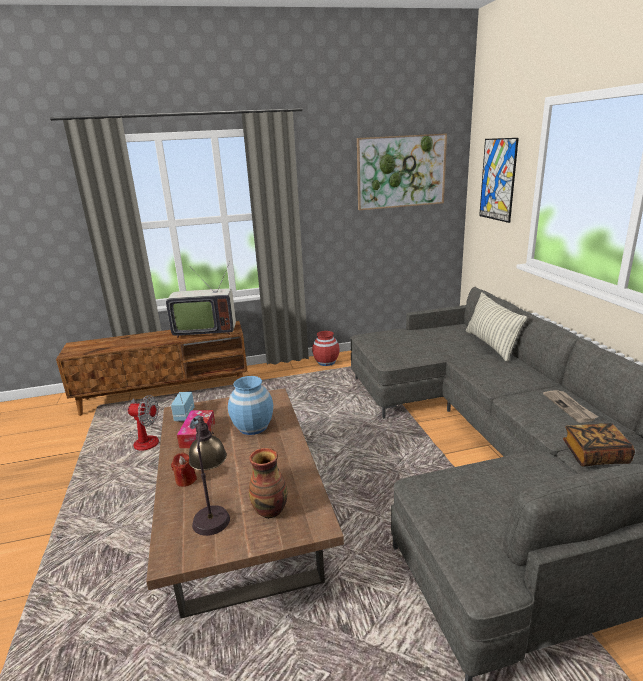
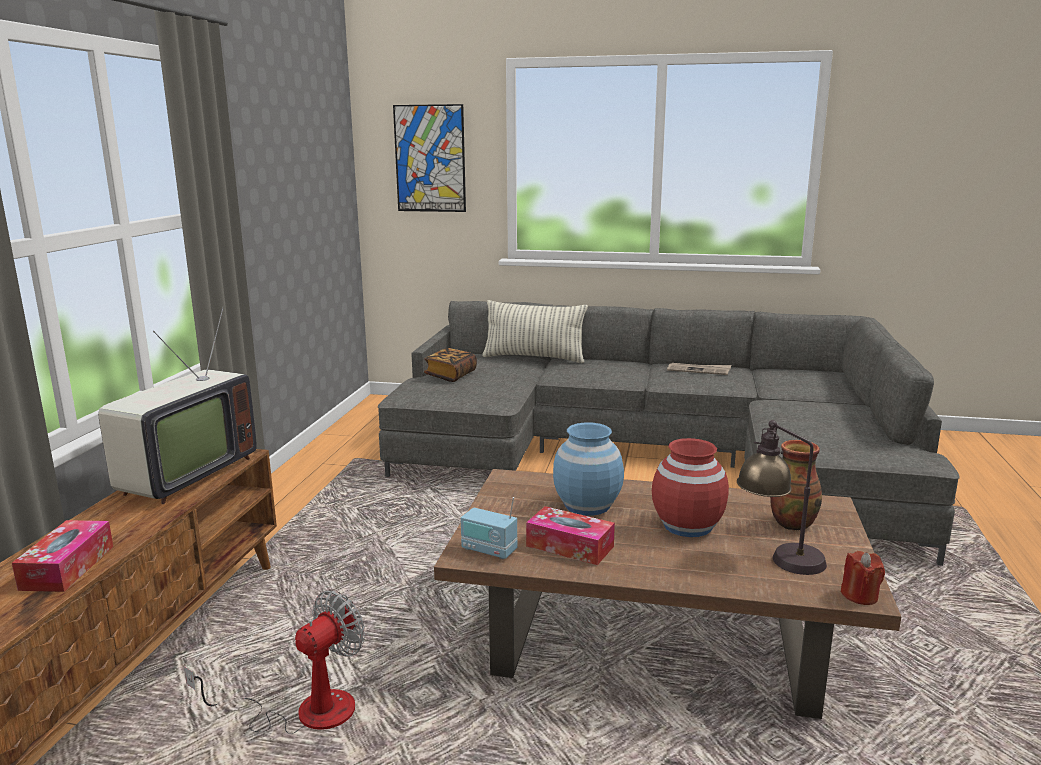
camera: 65 degrees left, 5 degrees down
red candle [171,453,197,487] -> red candle moved to [841,551,885,605]
red vase [312,331,340,366] -> red vase moved to [652,438,729,537]
picture [357,133,447,210] -> none
book [563,423,635,467] -> book moved to [424,348,477,382]
none -> tissue box [12,520,113,592]

